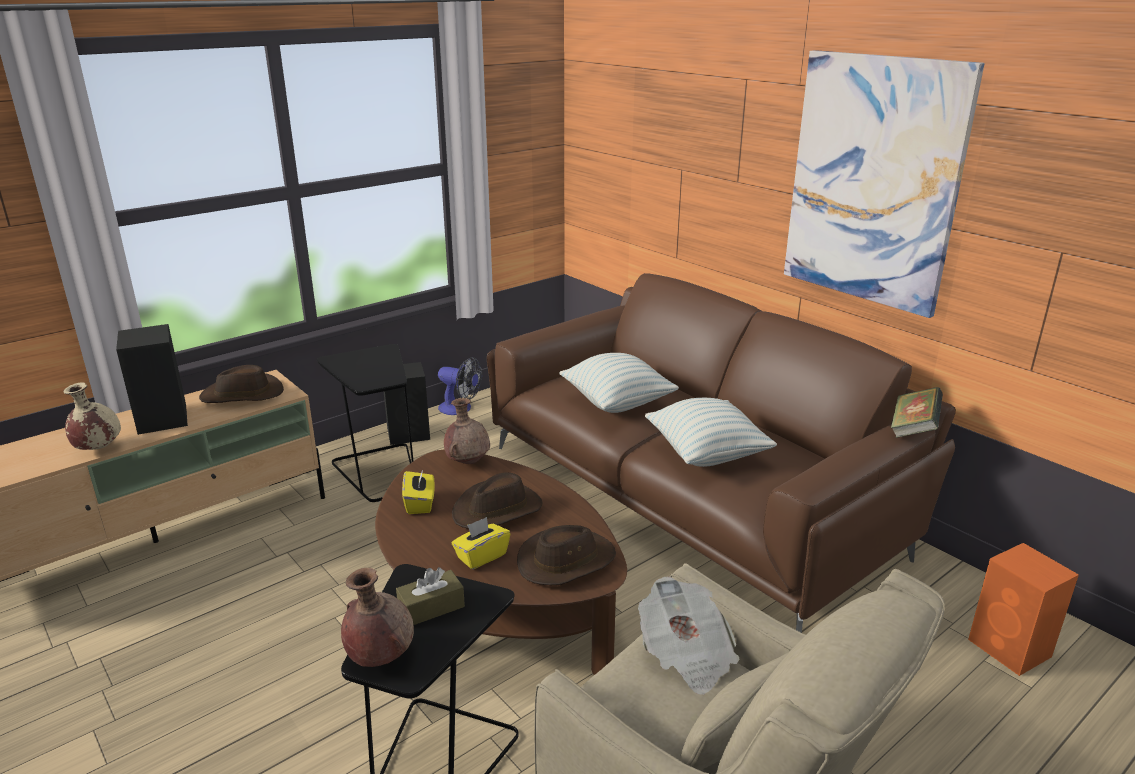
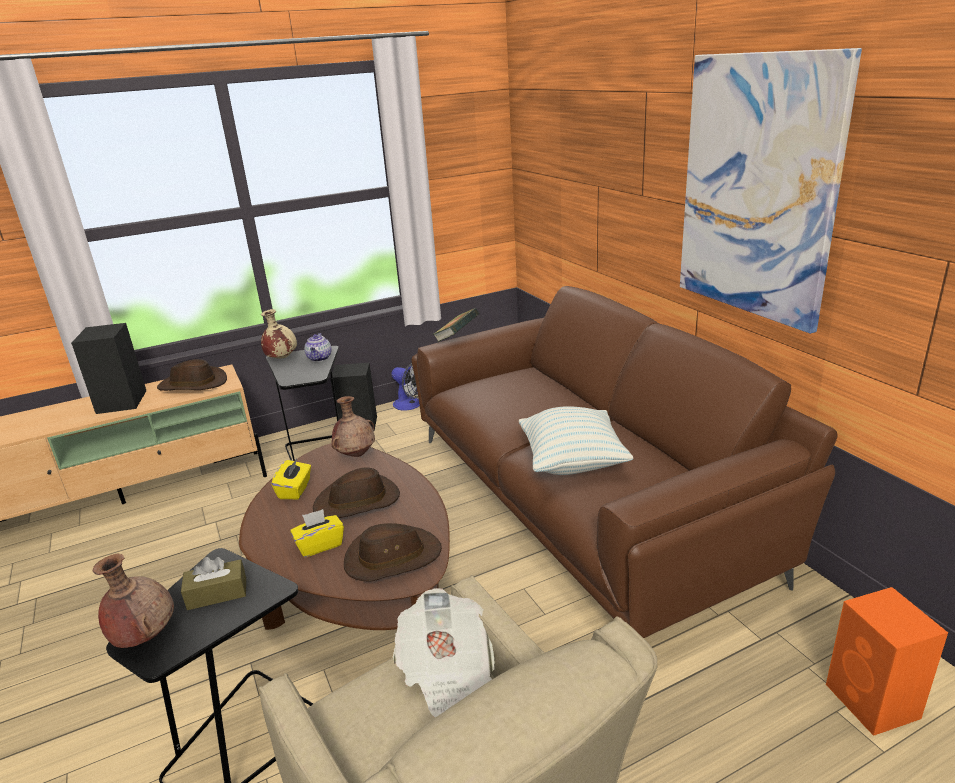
camera: 15 degrees right, 0 degrees up
beige vase [63,382,121,450] -> beige vase moved to [261,309,297,359]
pillow [559,353,679,413] -> none
book [891,387,943,438] -> book moved to [432,308,479,342]
none -> teapot [304,333,332,362]

